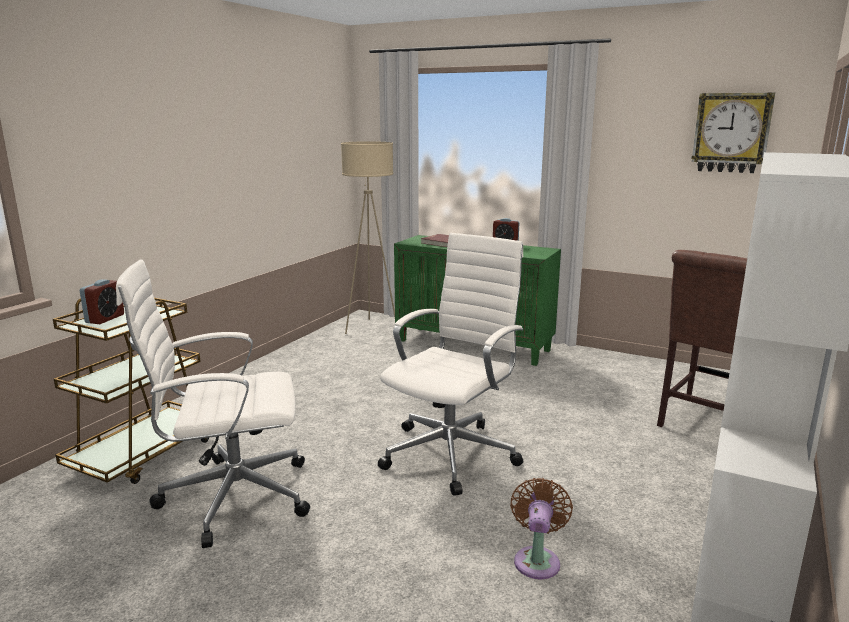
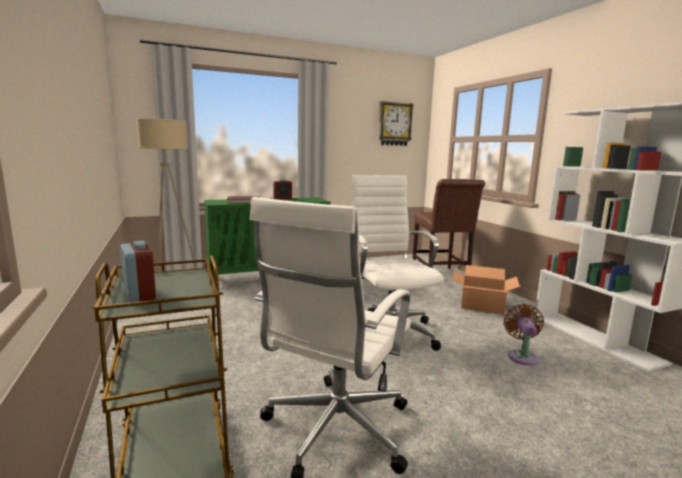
camera: 50 degrees left, 5 degrees down
brown fan [510,478,573,579] -> brown fan turned 45 degrees clockwise [504,304,544,365]
none -> cardboard box [452,265,520,314]

